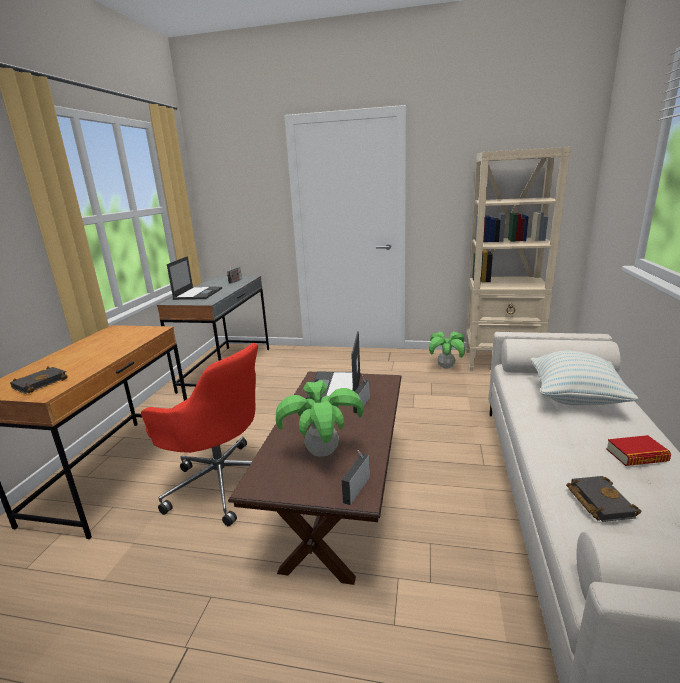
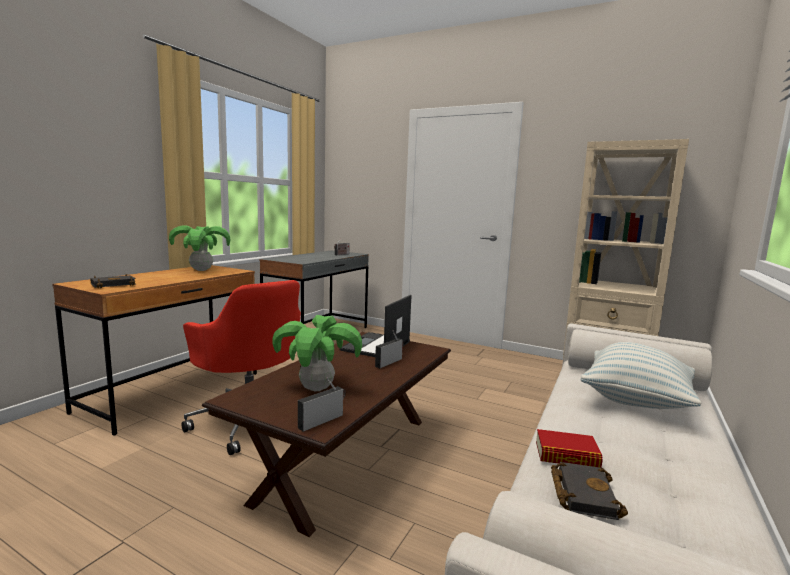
camera: 15 degrees right, 10 degrees down
laptop [167,256,222,300] -> none
potted plant [429,332,465,369] -> potted plant moved to [169,225,231,271]
book [606,435,671,466] -> book moved to [536,429,603,468]

